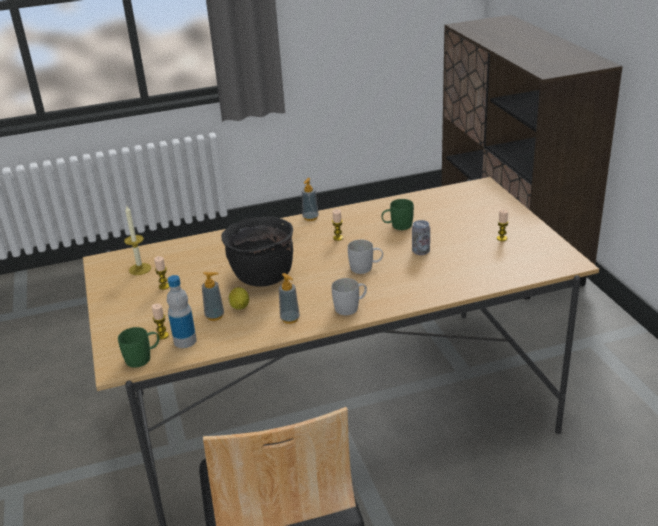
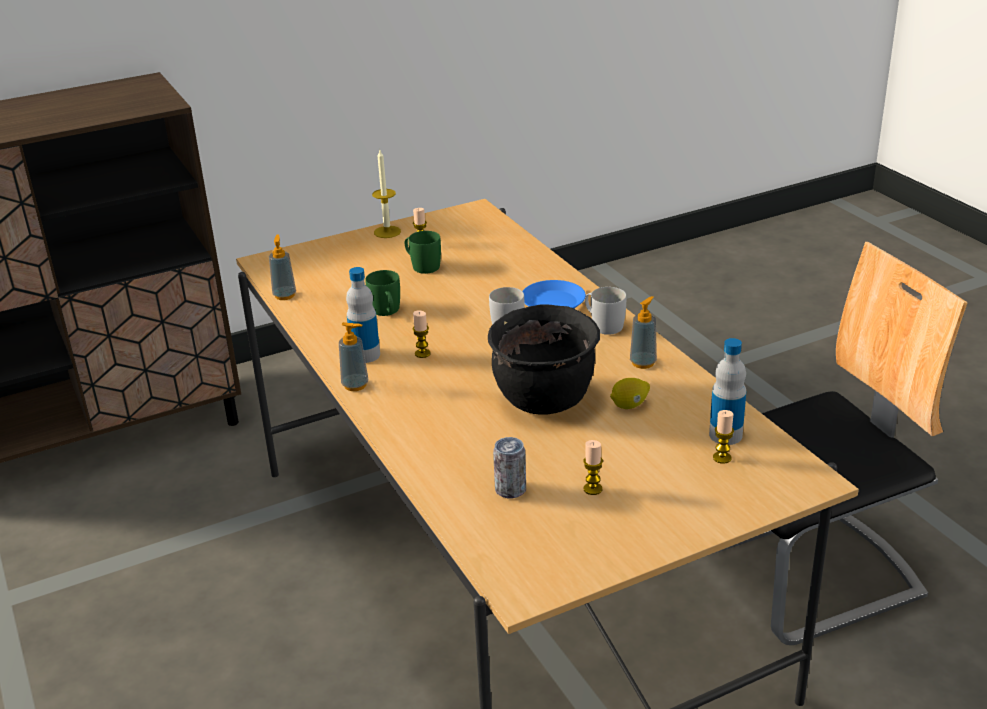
camera: 100 degrees left, 0 degrees up
green mug [118,327,159,368] -> green mug moved to [405,231,441,274]
candle [124,206,151,275] -> candle moved to [372,150,401,238]
soap dispenser [202,272,224,321] -> soap dispenser moved to [269,234,296,300]
can [412,220,430,255] -> can moved to [493,437,526,498]
none -> bottle [346,267,380,363]
none -> blue plate [522,280,586,308]

